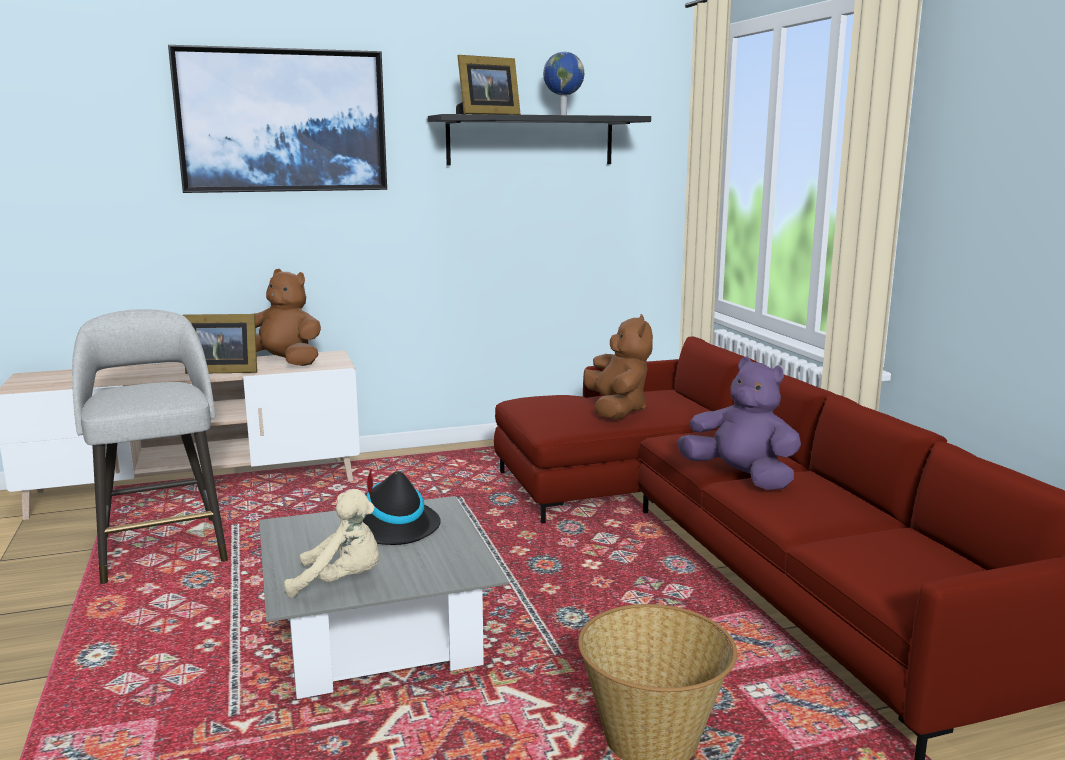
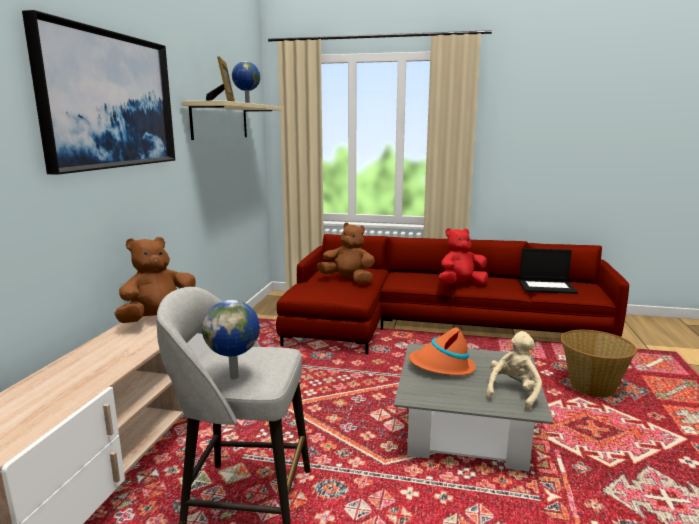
camera: 60 degrees left, 0 degrees up
picture frame [183,314,257,374] -> none
black hat [363,469,441,545] -> orange hat [409,328,476,375]
black shelf [428,114,651,166] -> beige shelf [181,100,283,140]
purple plush toy [677,357,801,490] -> red plush toy [439,228,488,285]
none -> globe [202,300,260,379]
none -> laptop [519,248,578,294]

